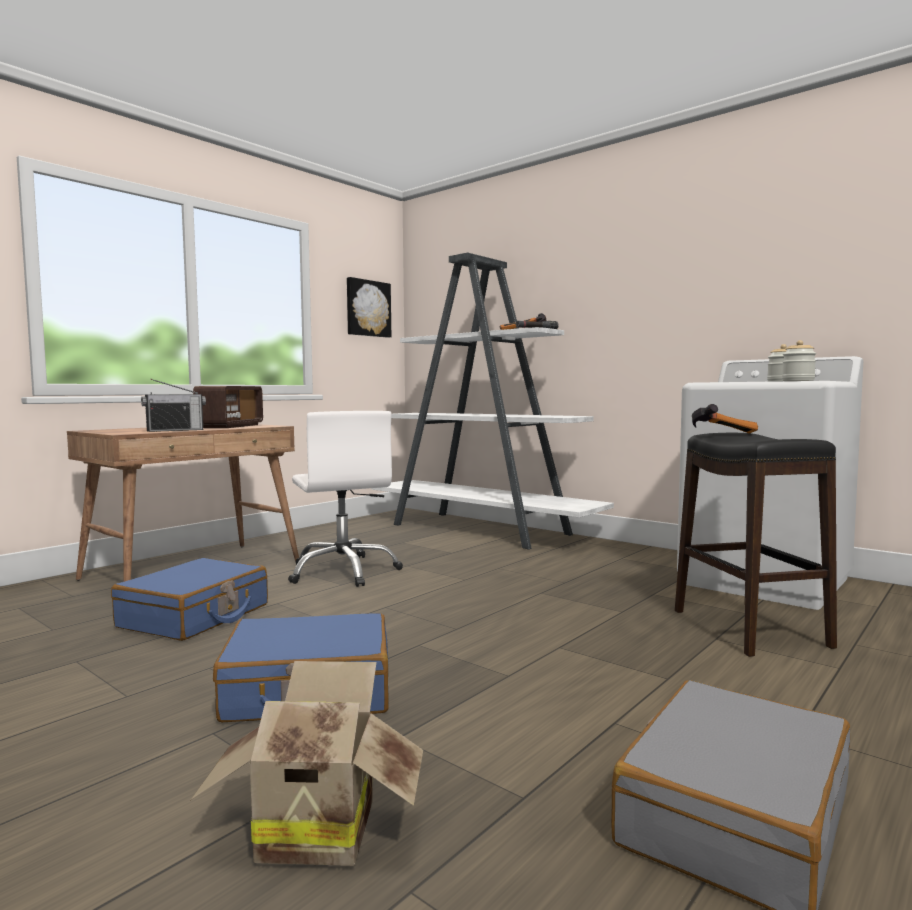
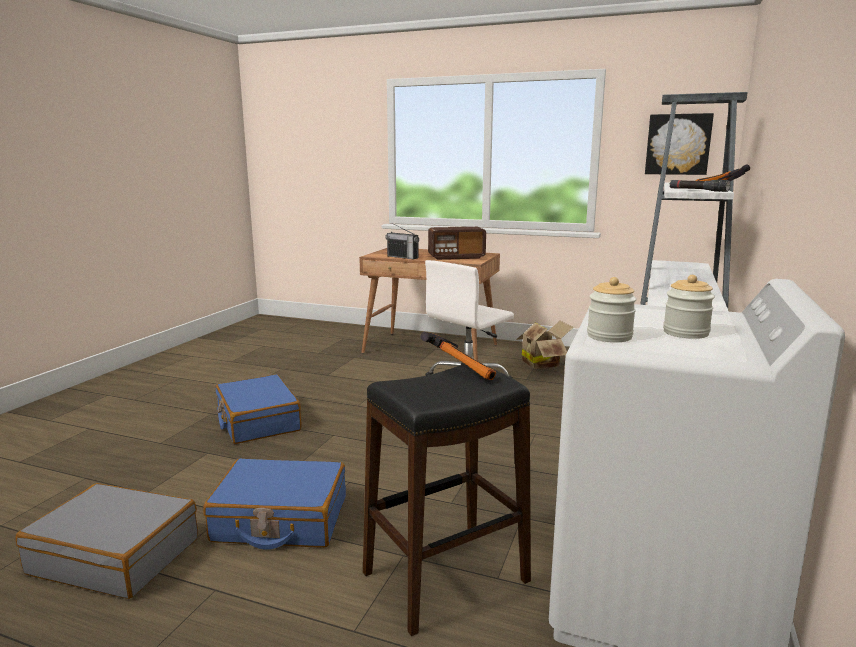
camera: 70 degrees right, 10 degrees up
blue suitcase [111,558,268,641] -> blue suitcase moved to [203,458,346,550]
cardboard box [190,661,423,866] -> cardboard box moved to [516,321,573,369]

